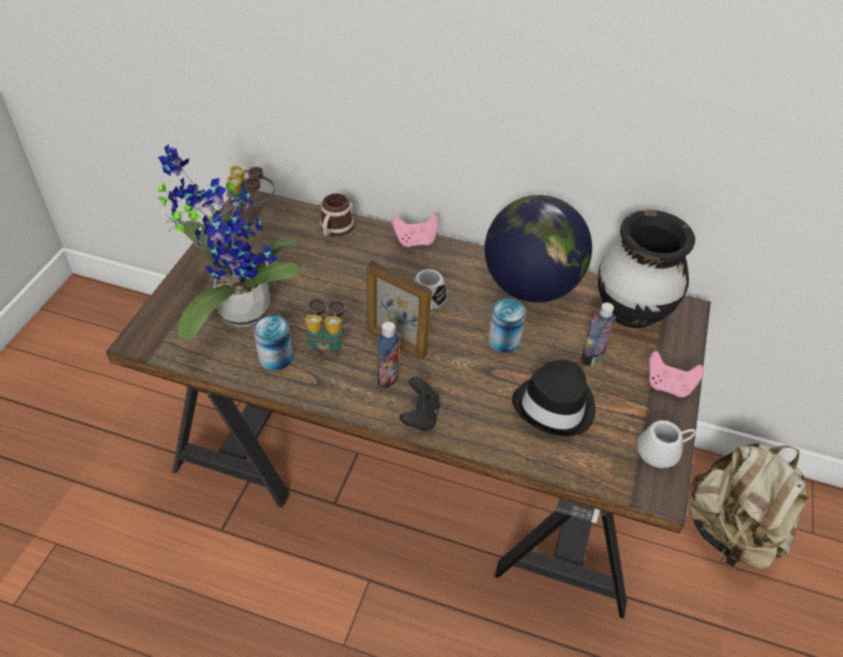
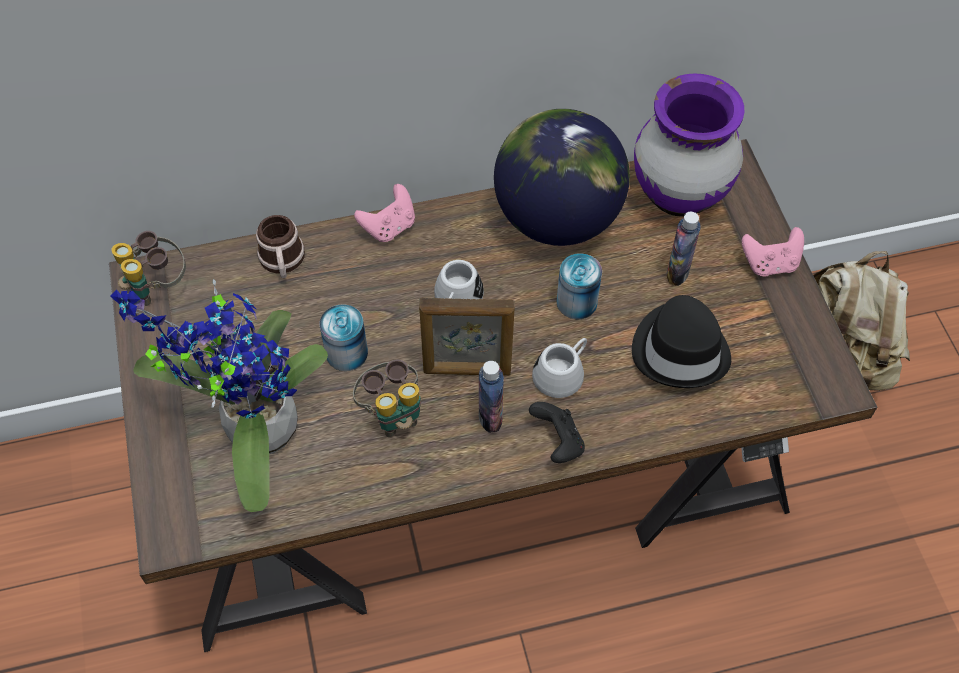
camera: 30 degrees left, 10 degrees up
can [253,315,293,371] -> can moved to [320,304,368,371]
black vase [598,210,695,328] -> purple vase [634,74,744,217]
white mug [637,420,696,468] -> white mug moved to [532,338,587,398]

